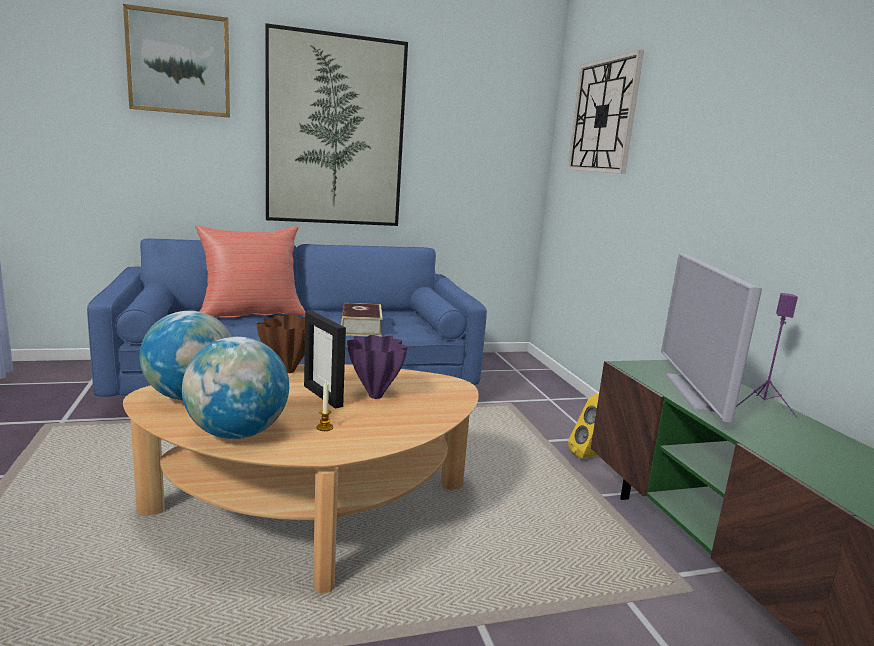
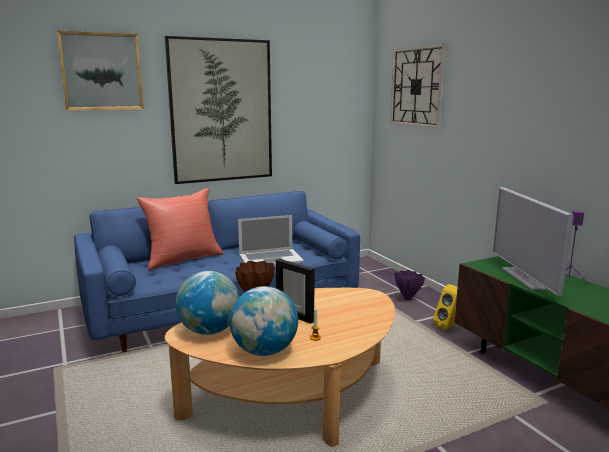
camera: 10 degrees left, 0 degrees up
book [341,303,383,337] -> laptop [238,215,304,266]
purple vase [347,335,408,399] -> purple vase moved to [394,270,425,301]

